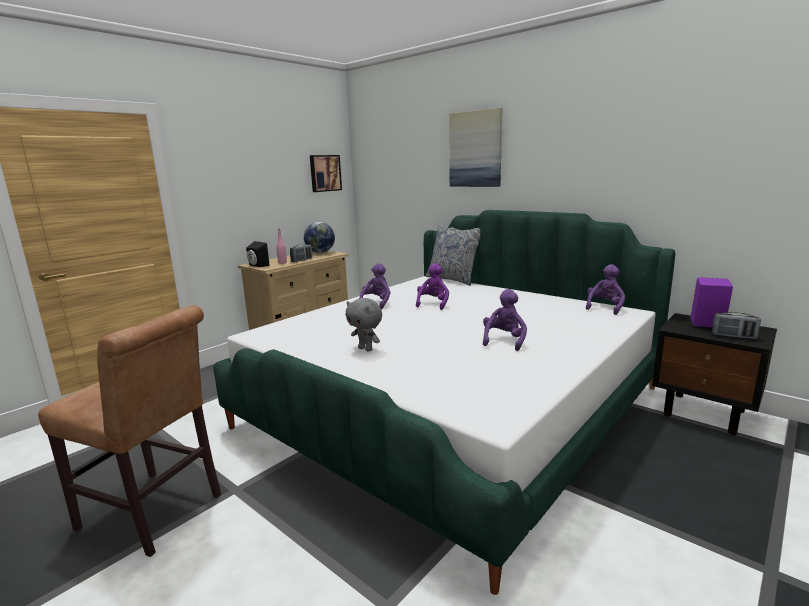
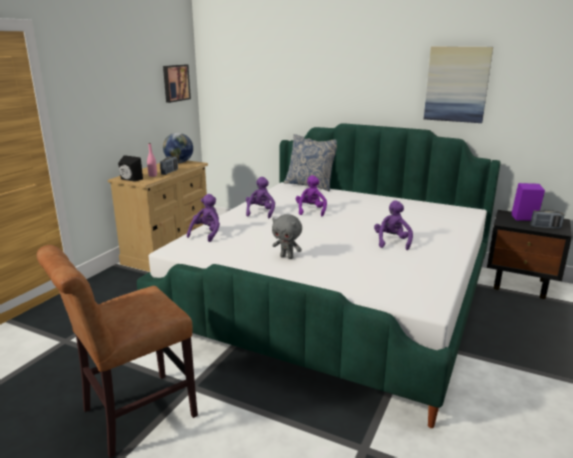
camera: 15 degrees left, 5 degrees up
brown chair [38,305,221,557] -> brown chair turned 135 degrees clockwise [37,245,198,458]
picture [449,108,502,187] -> picture moved to [424,46,493,123]
purple plush toy [586,264,625,315] -> purple plush toy moved to [187,194,220,242]

